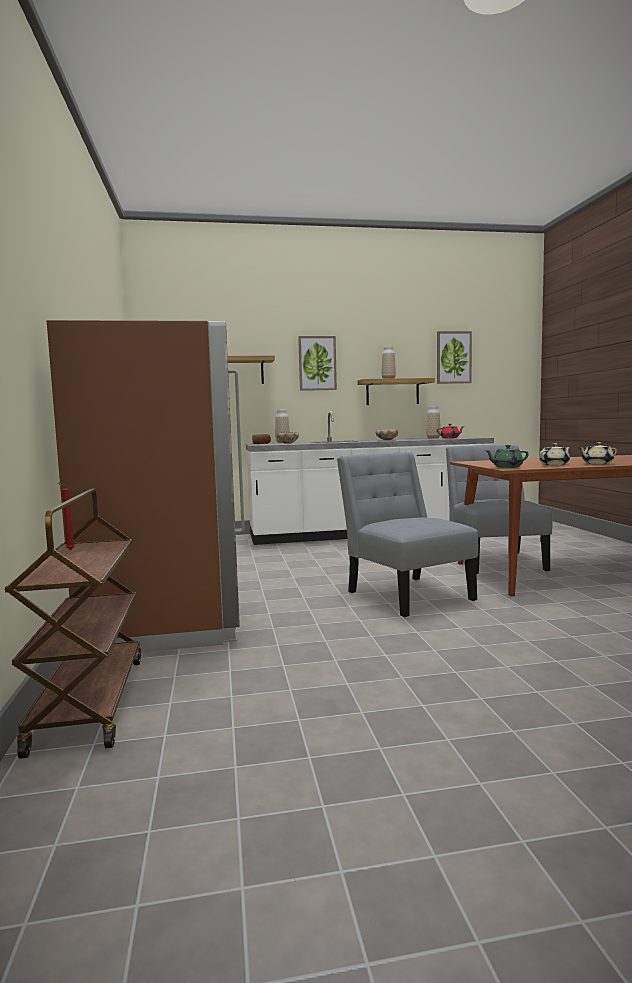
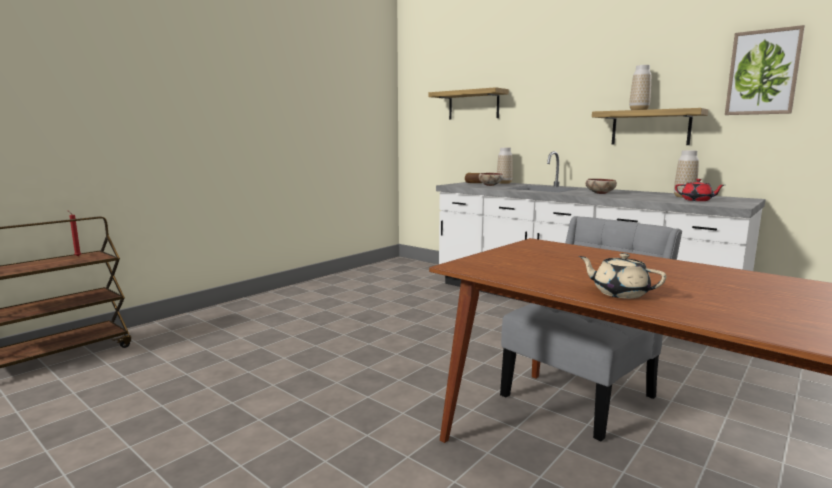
camera: 50 degrees right, 5 degrees up
brown fridge [47,320,244,652] -> none
picture [298,336,337,391] -> none
grey chair [337,452,478,617] -> none
green teapot [484,445,529,468] -> none
beige teapot [539,443,570,465] -> none

